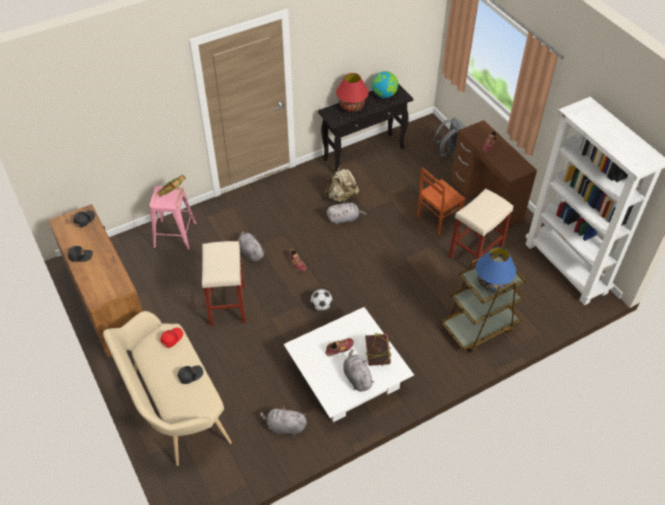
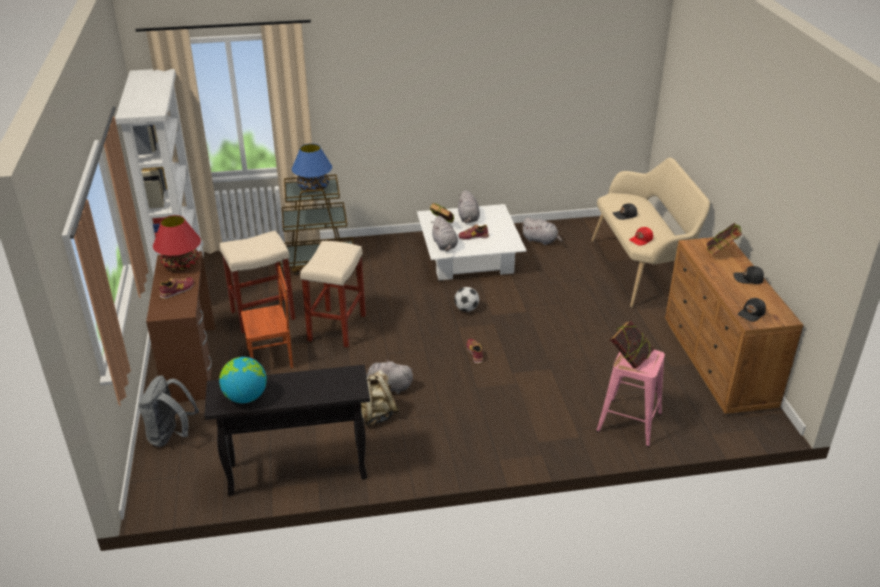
camera: 160 degrees left, 15 degrees down
beige stool [202,241,246,326] -> beige stool moved to [300,241,366,347]
grey plush toy [238,231,265,262] -> grey plush toy moved to [431,216,458,251]
red table lamp [336,73,369,112] -> red table lamp moved to [153,215,201,270]
none -> book [706,223,742,255]

